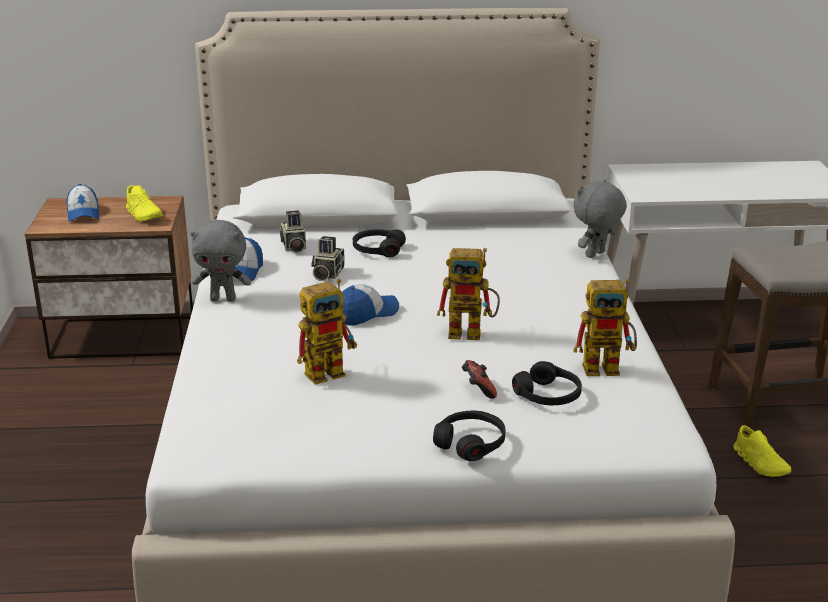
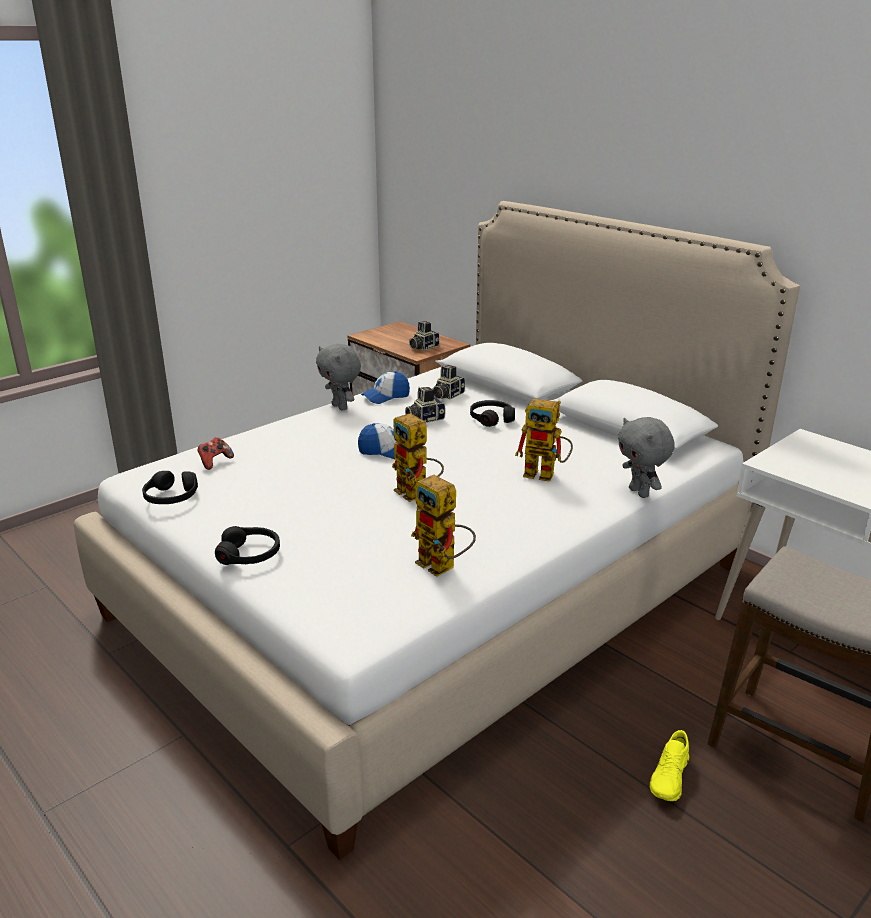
camera: 50 degrees right, 0 degrees up
cap [66,184,99,222] -> none
yellow shoe [126,185,163,221] -> camera [409,321,440,350]
toy robot [297,279,357,385] -> toy robot moved to [515,399,573,482]
game controller [462,360,497,399] -> game controller moved to [197,437,234,470]
black headphones [512,361,582,405] -> black headphones moved to [142,471,198,504]
grey plush toy [573,179,627,258] -> grey plush toy turned 120 degrees counterclockwise [618,417,675,498]

